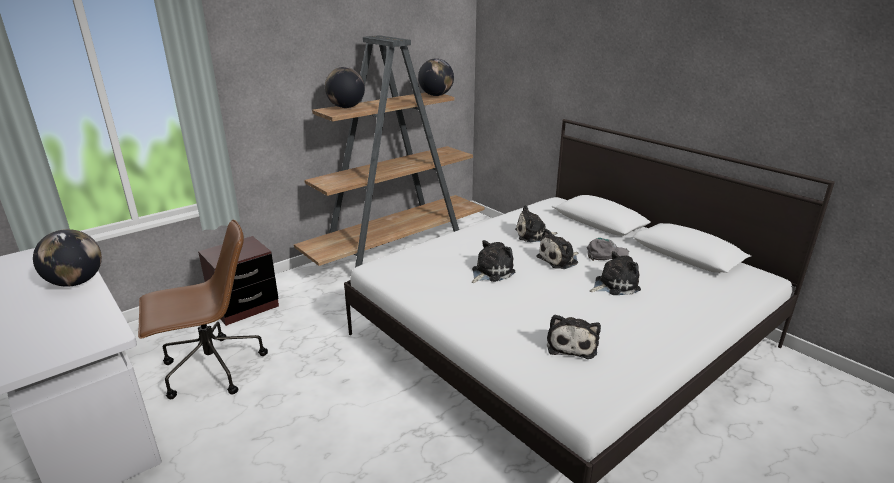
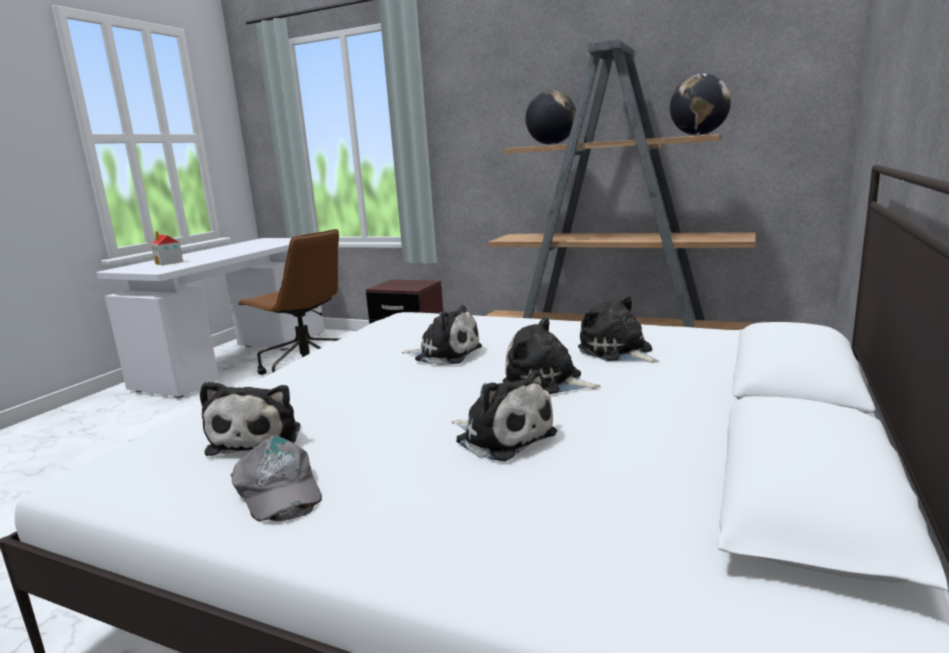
camera: 65 degrees right, 10 degrees down
globe [33,229,102,287] -> none
plush toy [547,314,601,359] -> plush toy turned 75 degrees counterclockwise [200,381,301,456]
grey cap [587,238,629,261] -> grey cap moved to [230,436,322,521]
none -> toy house [151,231,183,265]

